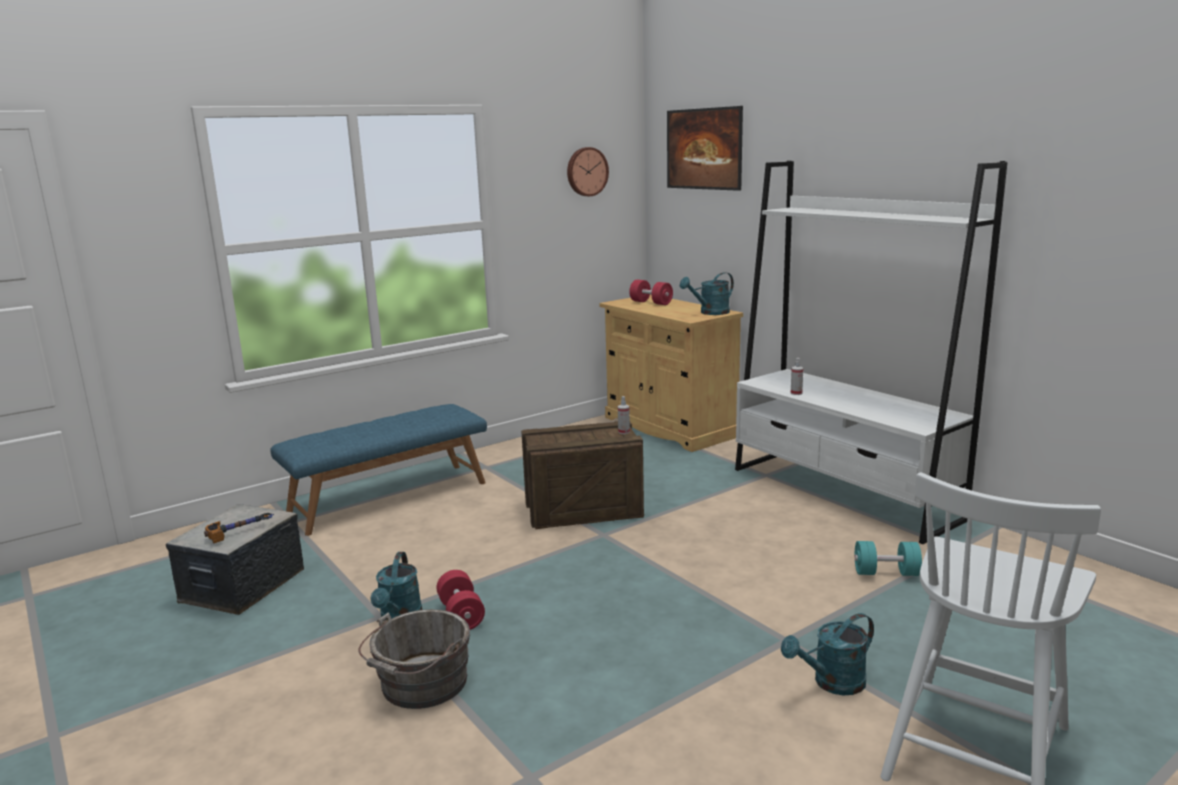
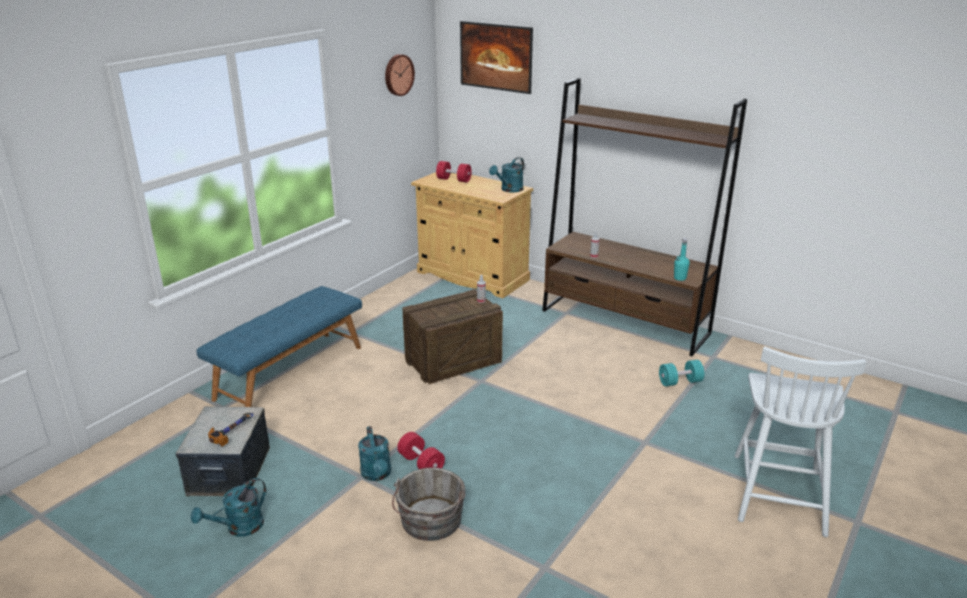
camera: 20 degrees left, 10 degrees up
white bookcase [735,161,1008,544] -> brown bookcase [542,78,747,356]
turquoise watering can [781,613,874,696] -> turquoise watering can moved to [191,478,266,537]
none -> turquoise bottle [674,238,690,281]

